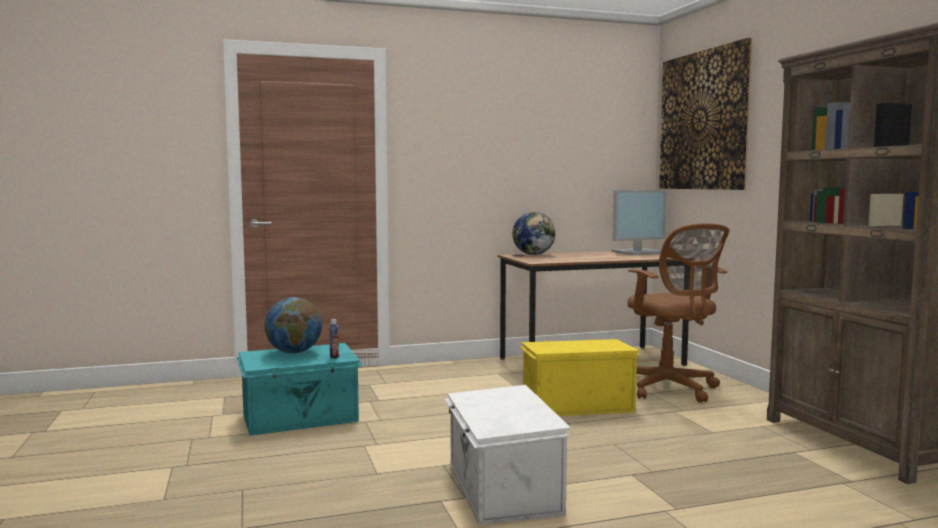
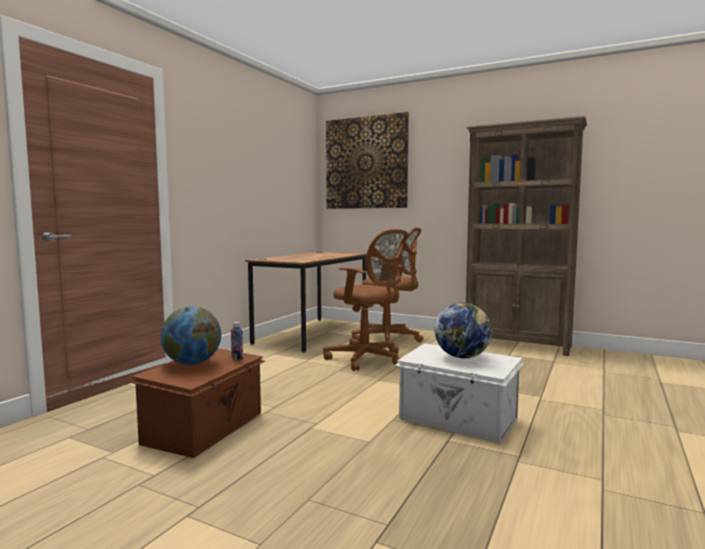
camera: 45 degrees left, 0 degrees up
turquoise storage box [237,343,363,436] -> brown storage box [132,348,265,458]
globe [512,212,556,255] -> globe moved to [434,303,492,358]
yellow storage box [519,339,640,416] -> brown office chair [323,229,408,371]
monitor [612,190,667,255] -> none

